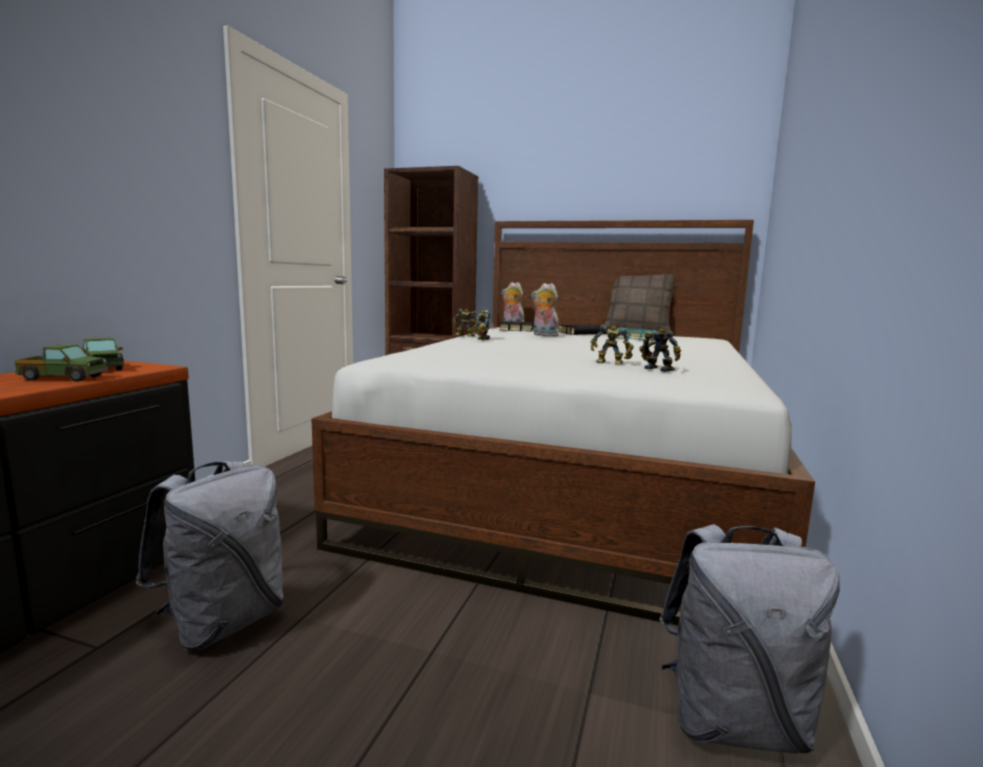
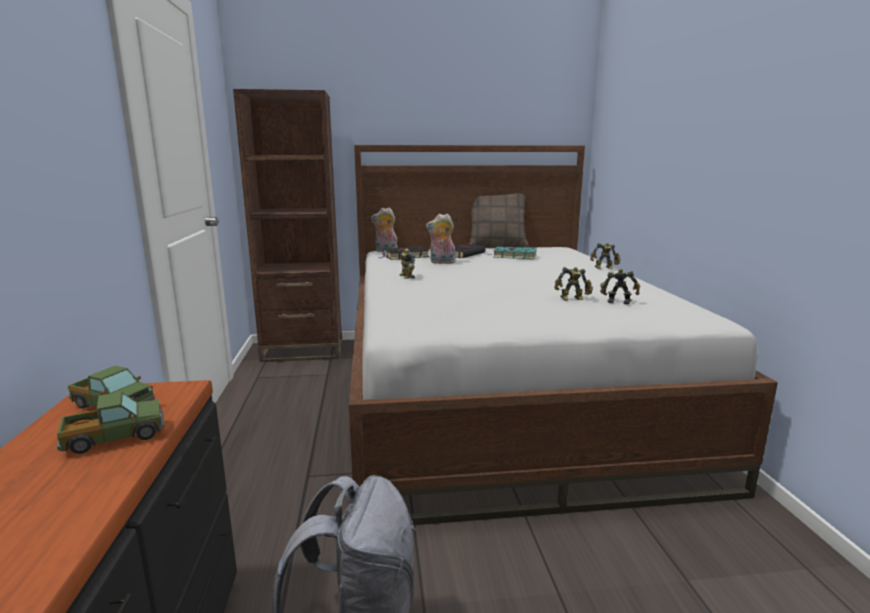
camera: 25 degrees left, 5 degrees up
toy robot [452,309,480,337] -> toy robot moved to [590,243,621,269]
grey backpack [659,524,840,754] -> none

